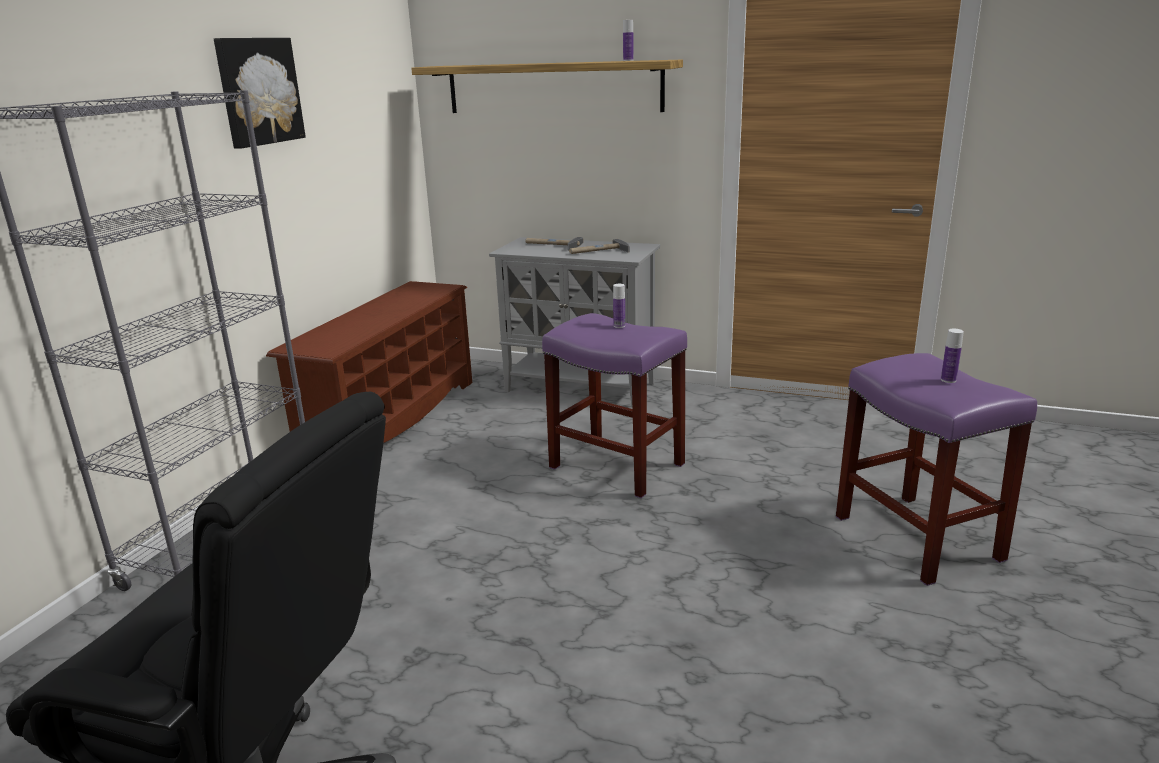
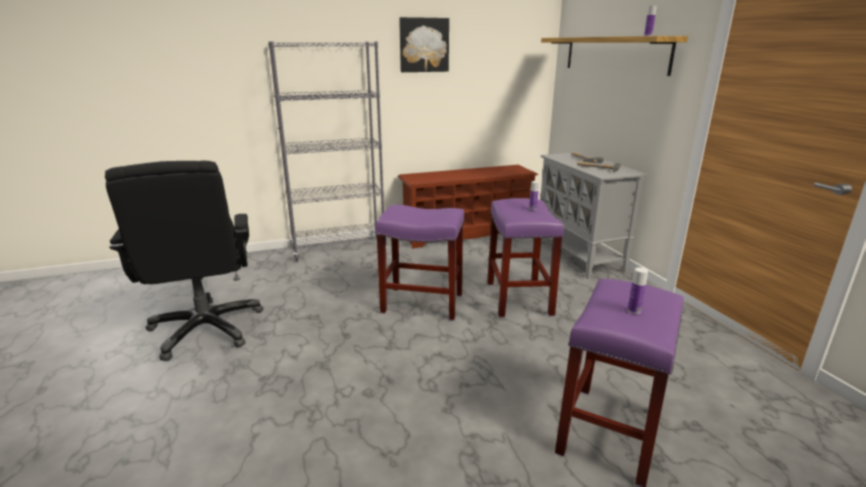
camera: 50 degrees right, 0 degrees up
none -> purple stool [375,204,465,321]

